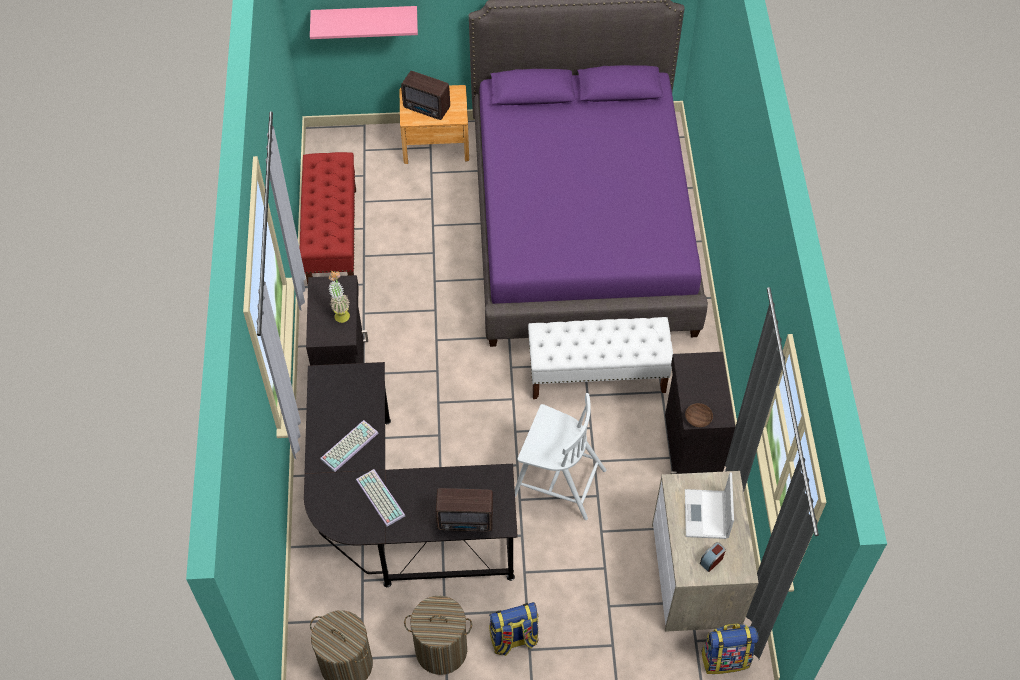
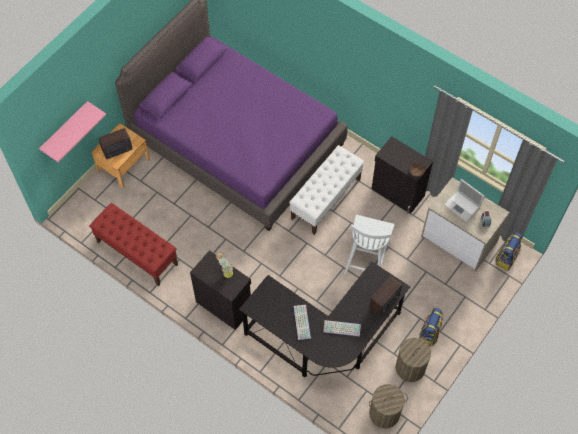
camera: 50 degrees left, 5 degrees up
white chair [515,393,606,520] -> white chair turned 135 degrees clockwise [344,215,394,275]

